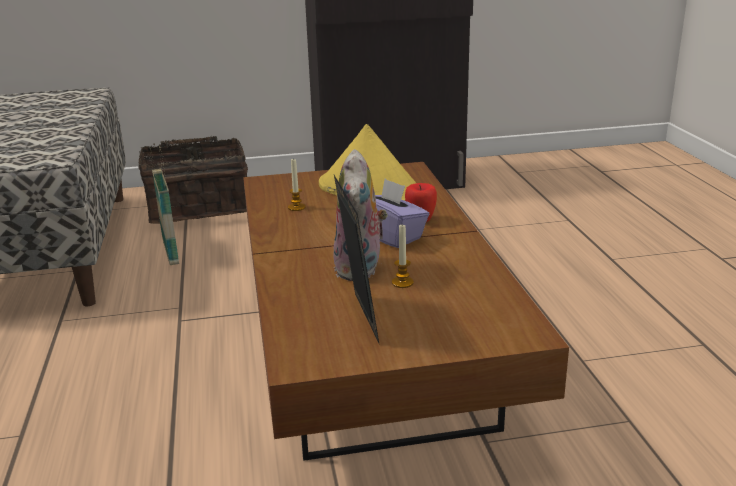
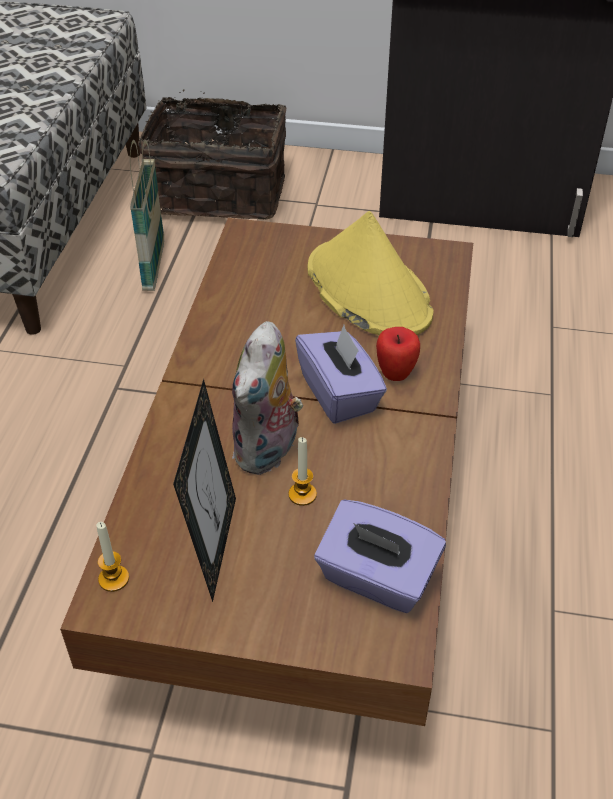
camera: 20 degrees right, 20 degrees up
candle [288,158,306,211] -> candle moved to [96,522,129,592]
none -> purple tissue box [314,499,446,613]

